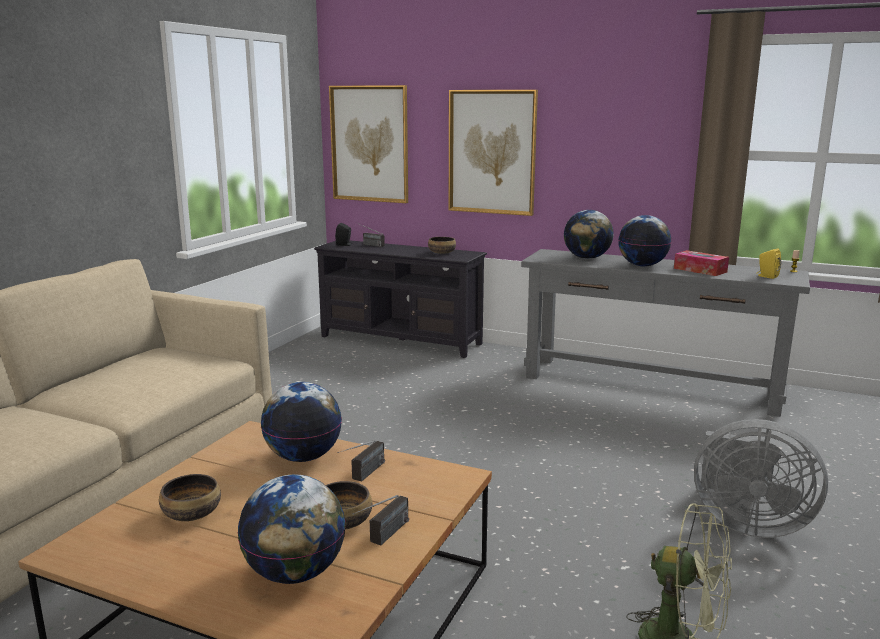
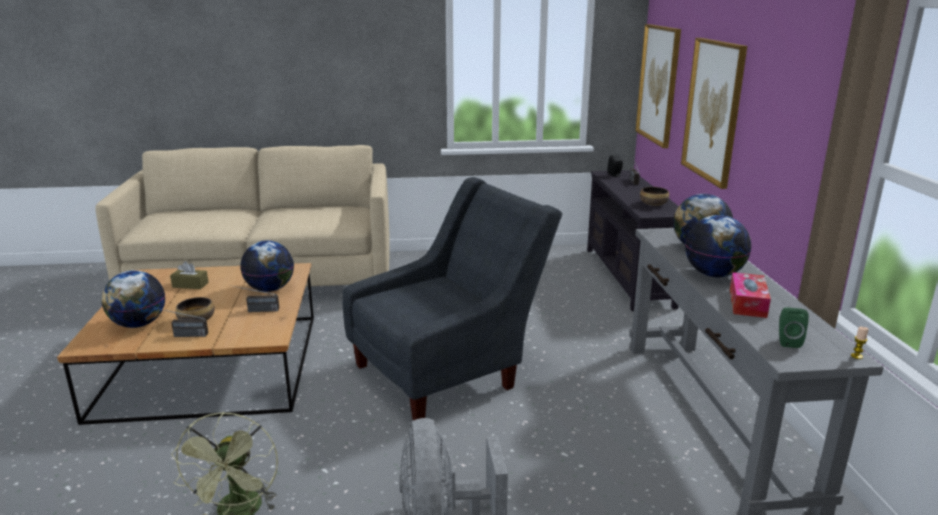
camera: 60 degrees right, 5 degrees up
bowl [159,474,221,521] -> brown tissue box [170,261,209,289]
yellow speaker [756,249,781,279] -> green speaker [779,307,809,348]
none -> grey armchair [342,177,562,420]

